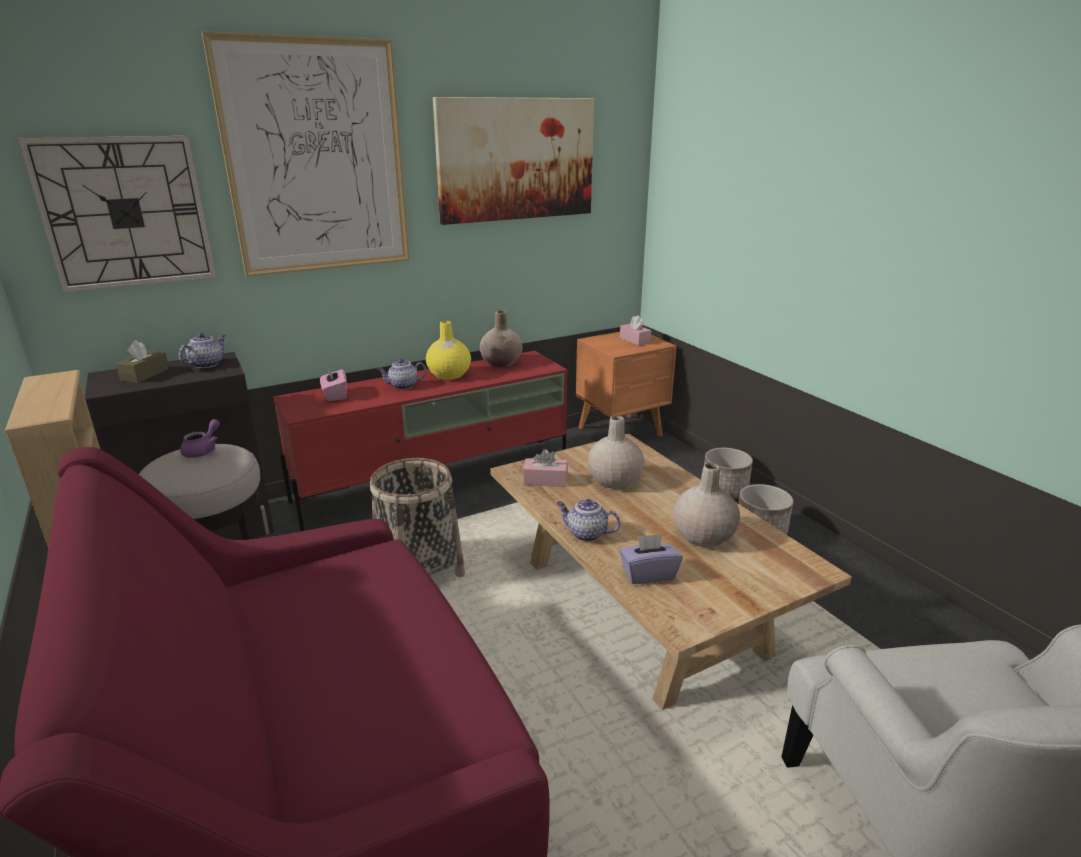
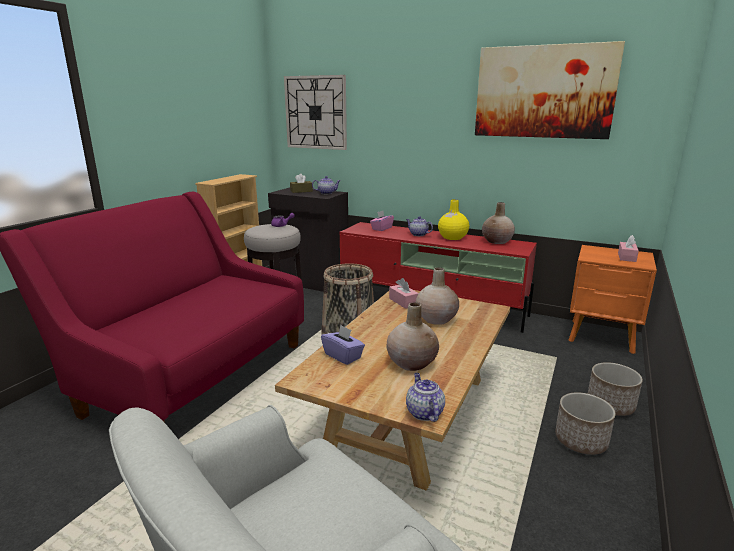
camera: 55 degrees right, 5 degrees down
picture [201,31,409,277] -> none
teapot [557,499,620,542] -> teapot moved to [406,373,445,422]

